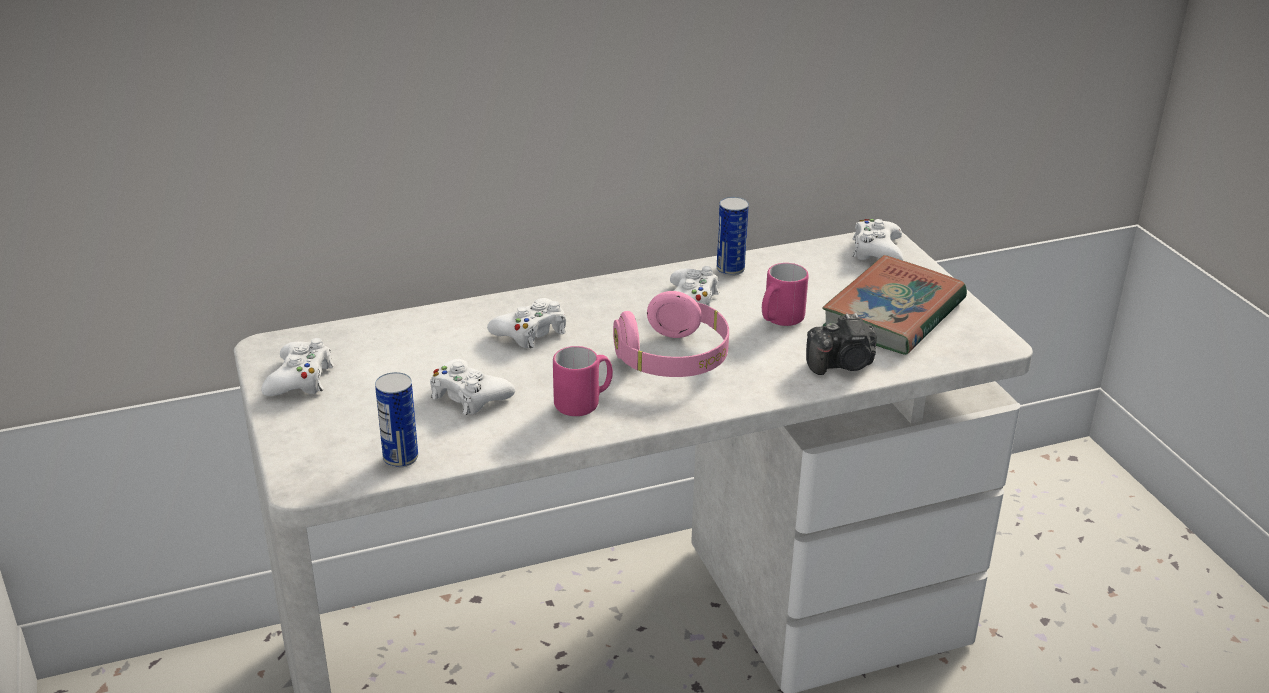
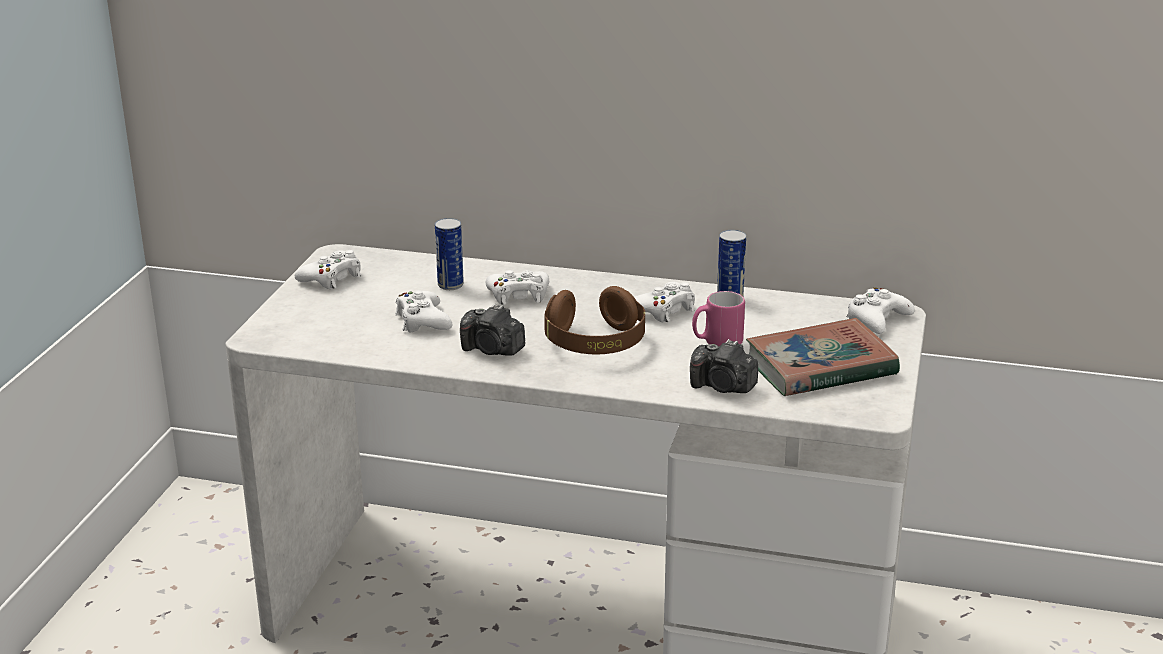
camera: 35 degrees right, 5 degrees down
can [375,372,418,468] -> can moved to [435,218,464,290]
pink mug [553,346,613,416] -> camera [460,304,525,356]
pink headphones [613,291,729,377] -> brown headphones [544,286,645,354]

